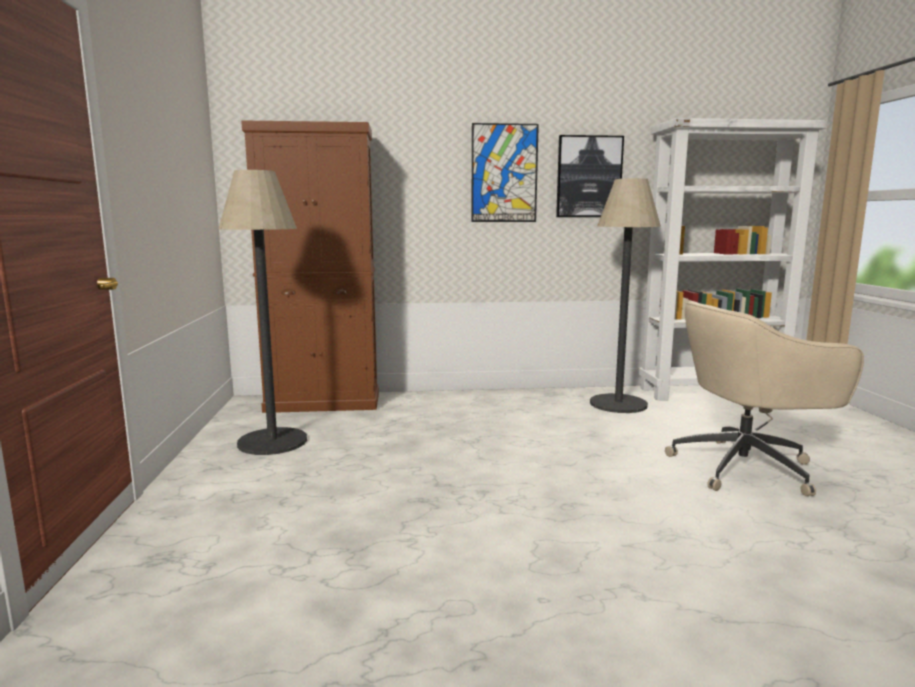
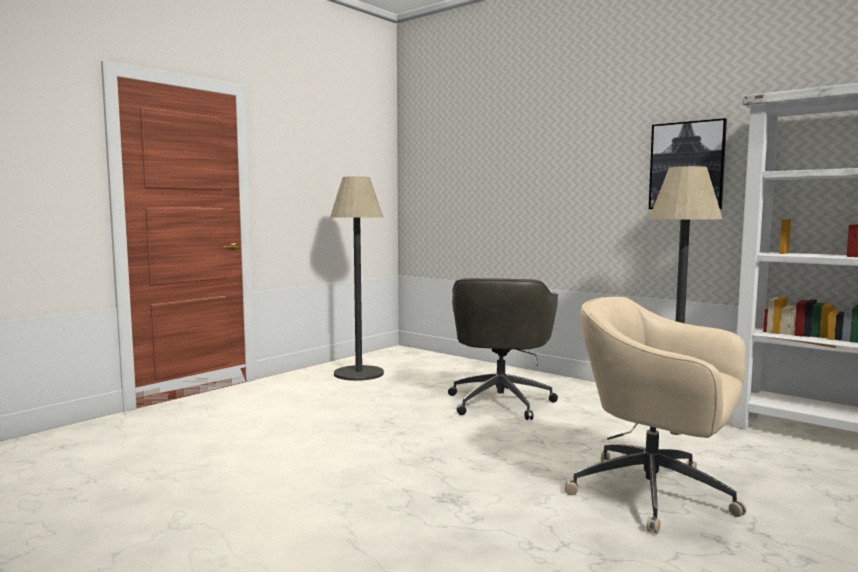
camera: 45 degrees right, 5 degrees down
brown cabinet [241,120,379,413] -> none
picture [471,123,539,222] -> none
none -> grey office chair [448,278,558,420]

